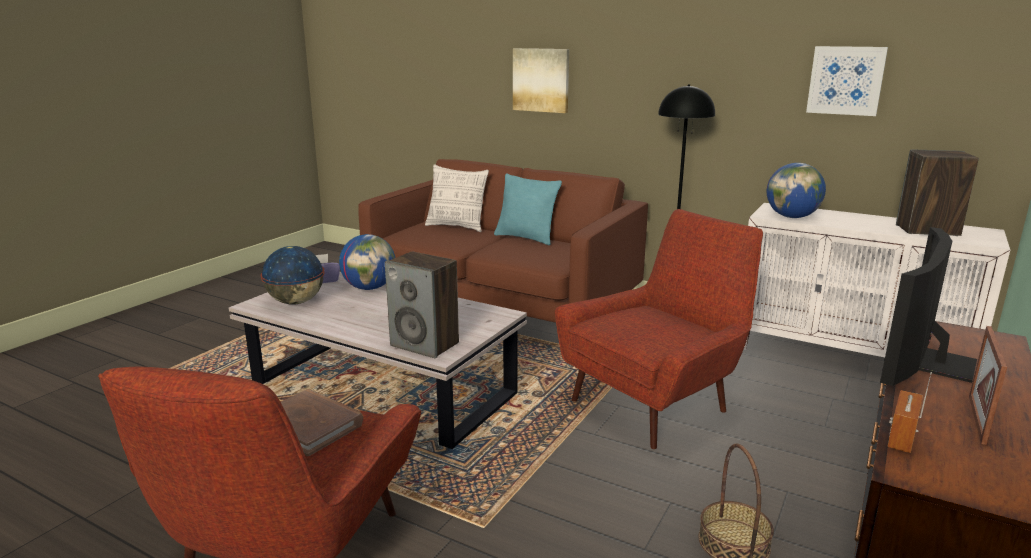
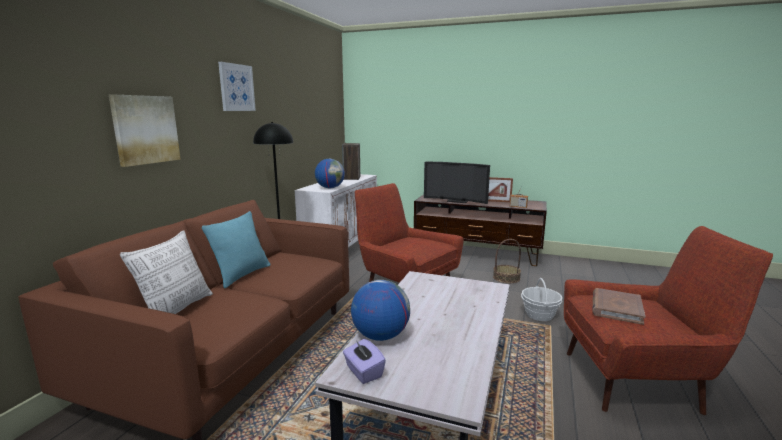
camera: 100 degrees left, 5 degrees down
globe [261,246,325,305] -> none
speaker [385,252,459,358] -> none
picture [806,46,888,116] -> picture moved to [218,62,256,111]
none -> basket [521,278,562,321]

